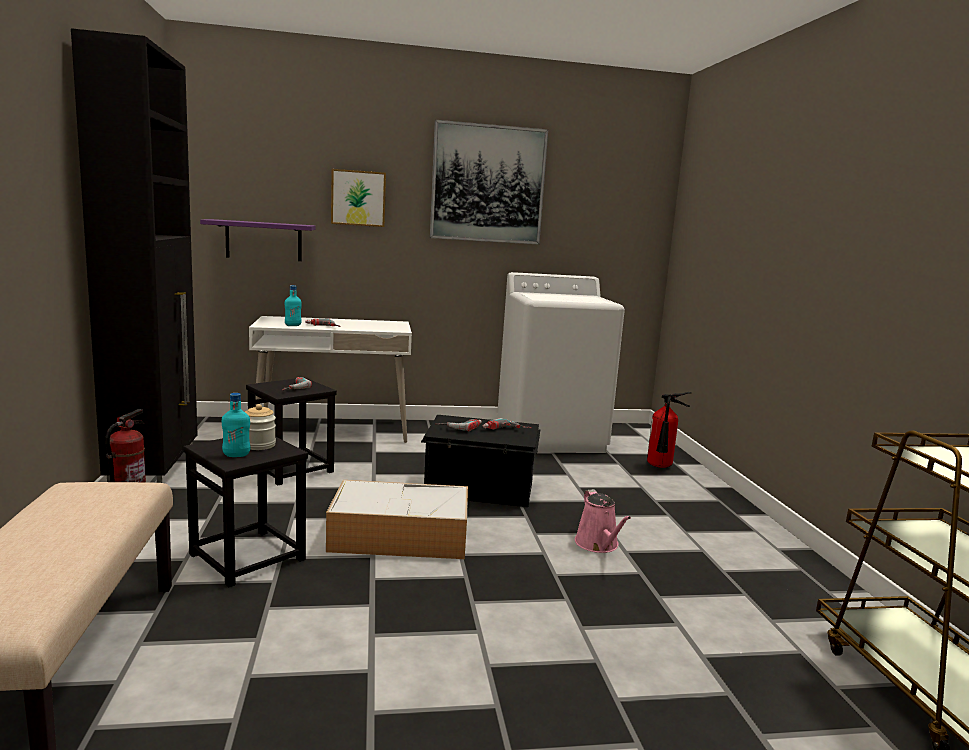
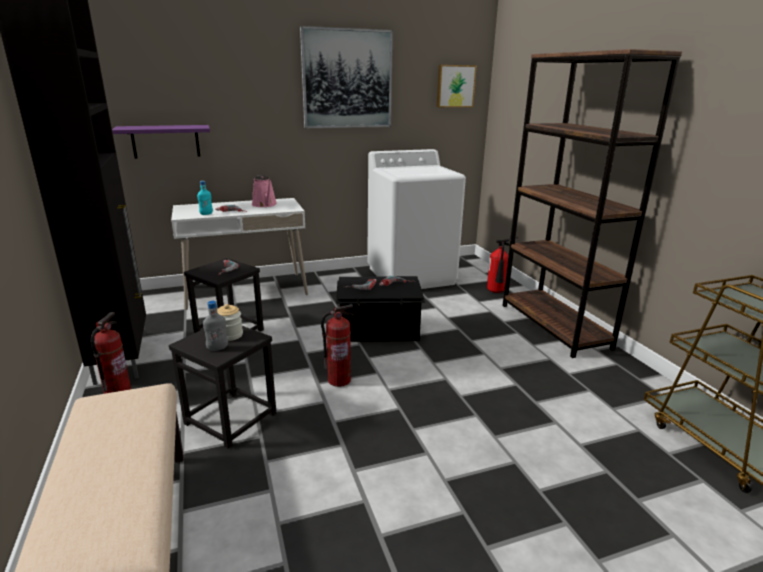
camera: 10 degrees left, 10 degrees up
turquoise bottle [222,393,251,457] -> grey bottle [203,301,228,351]
storage box [326,480,468,559] -> fire extinguisher [321,304,354,387]
picture [331,169,386,227] -> picture moved to [437,65,477,107]
pink watering can [575,489,631,553] -> pink watering can moved to [252,175,277,207]
none -> brown bookcase [502,49,683,358]

